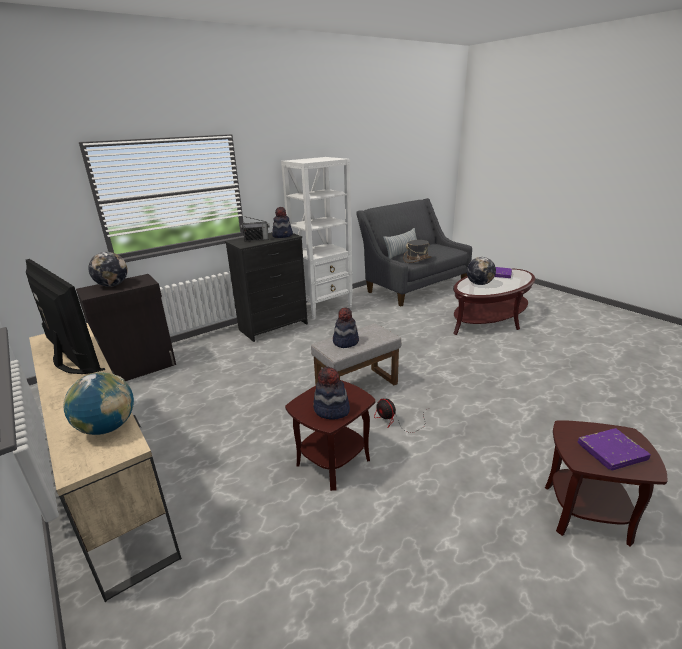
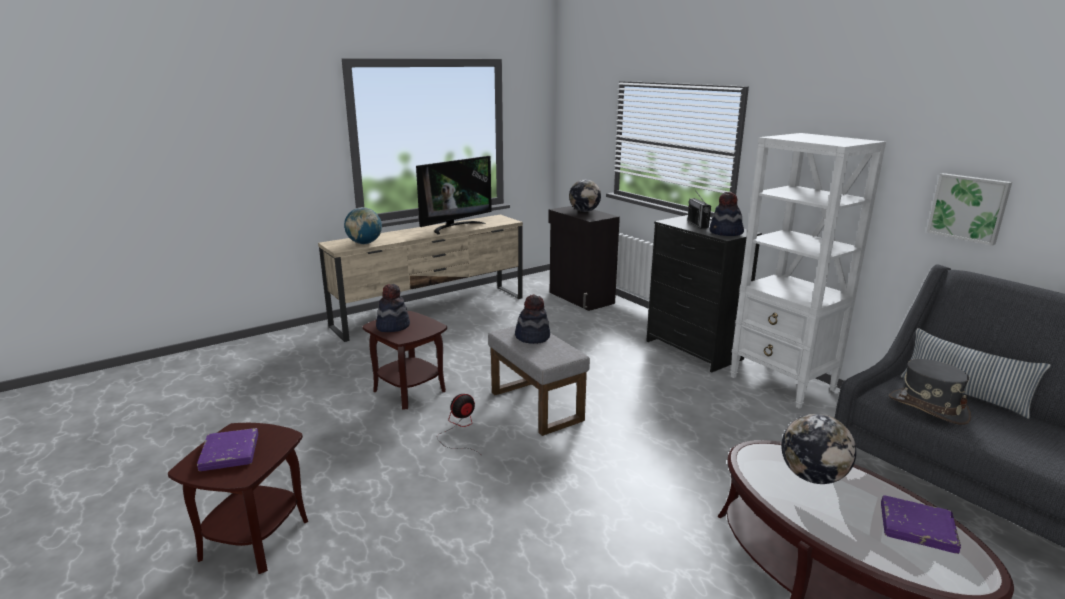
camera: 90 degrees right, 5 degrees down
none -> picture [927,173,1012,246]

